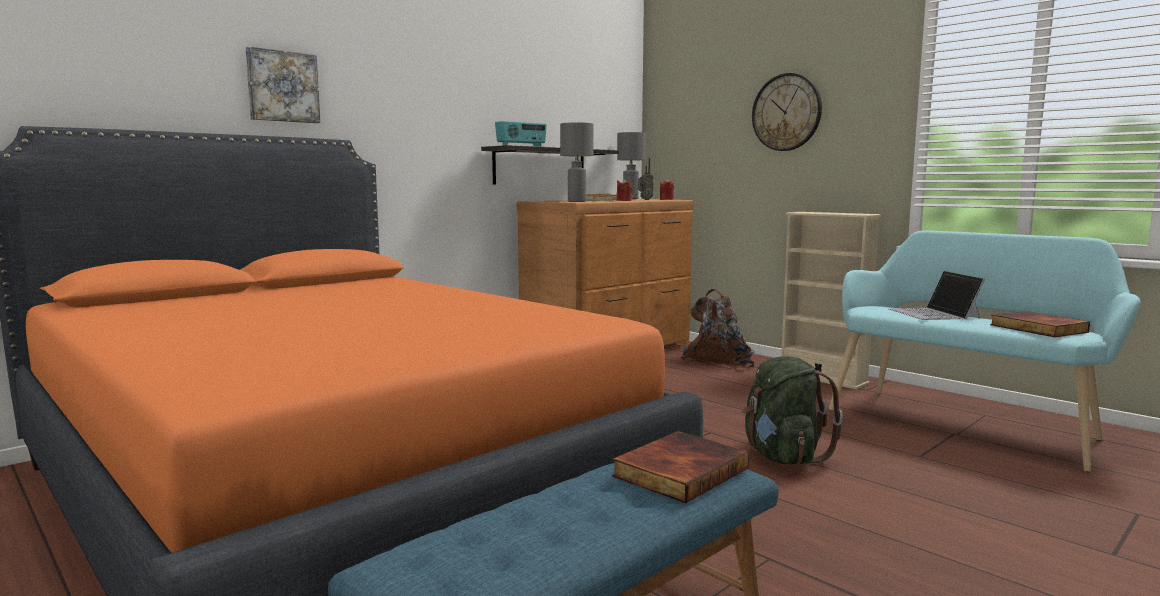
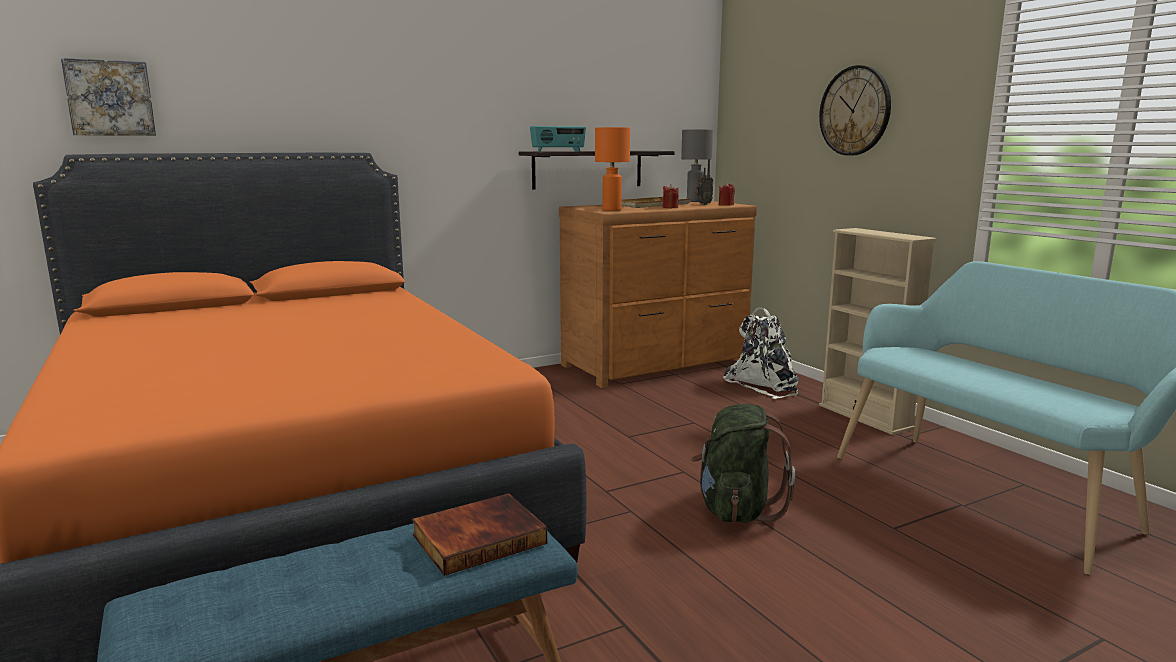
camera: 15 degrees right, 5 degrees up
picture [246,47,320,123] -> picture moved to [61,58,156,136]
grey table lamp [560,122,593,202] -> orange table lamp [595,127,630,211]
brown backpack [681,289,755,371] -> white backpack [723,307,800,399]
laptop [889,271,985,320] -> none
book [990,311,1090,337] -> none

